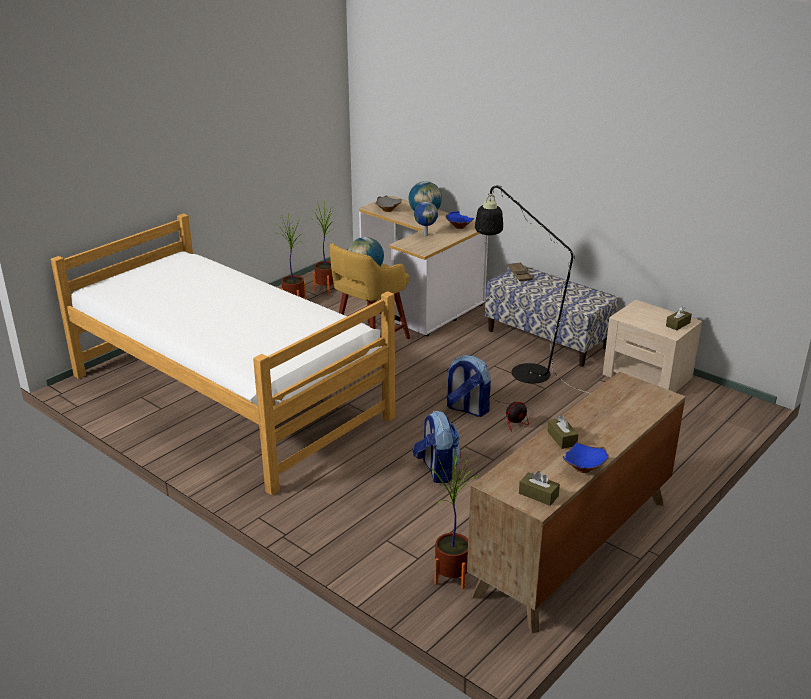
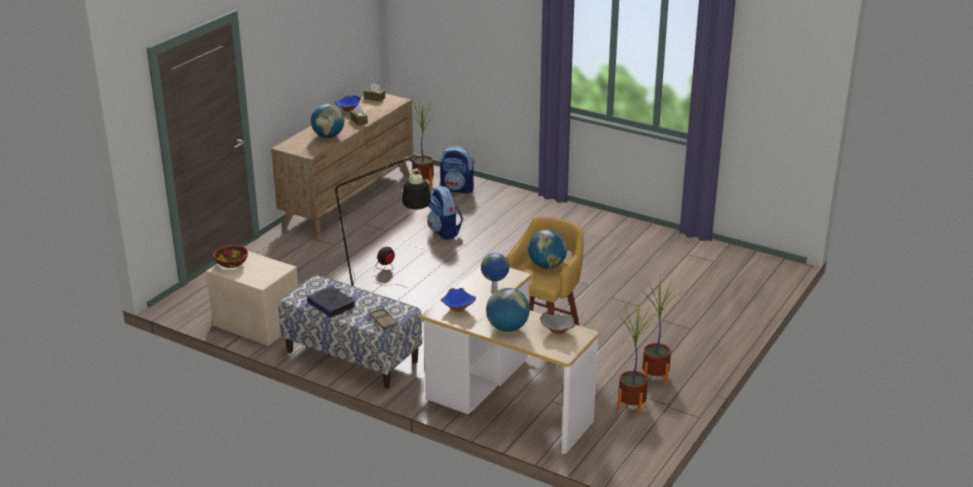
camera: 170 degrees right, 0 degrees up
bed [51,213,395,495] -> none
backpack [446,355,491,417] -> backpack moved to [440,146,474,194]
brown tissue box [666,306,692,331] -> bowl [214,245,248,268]
none -> book [307,286,356,318]
none -> globe [311,104,345,138]

